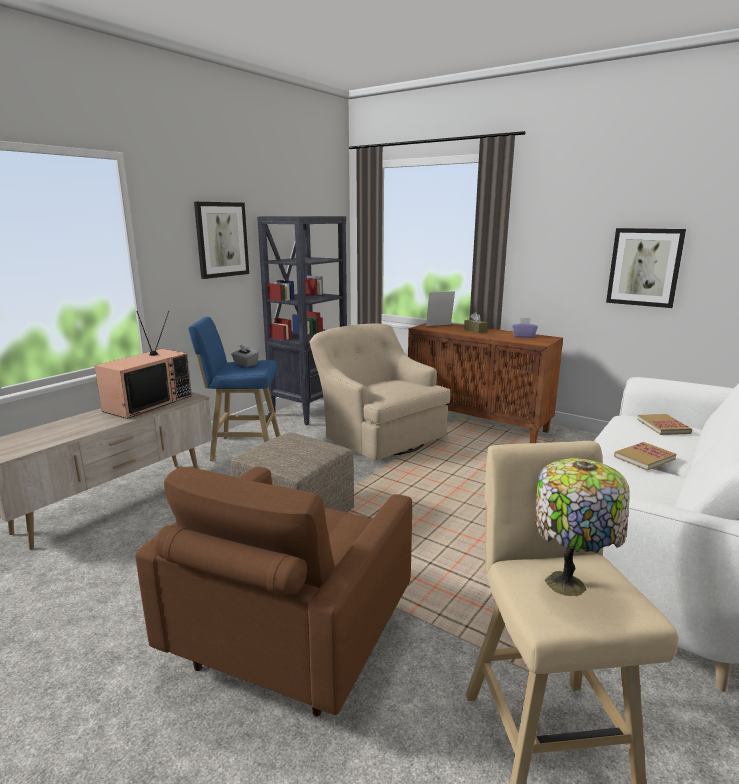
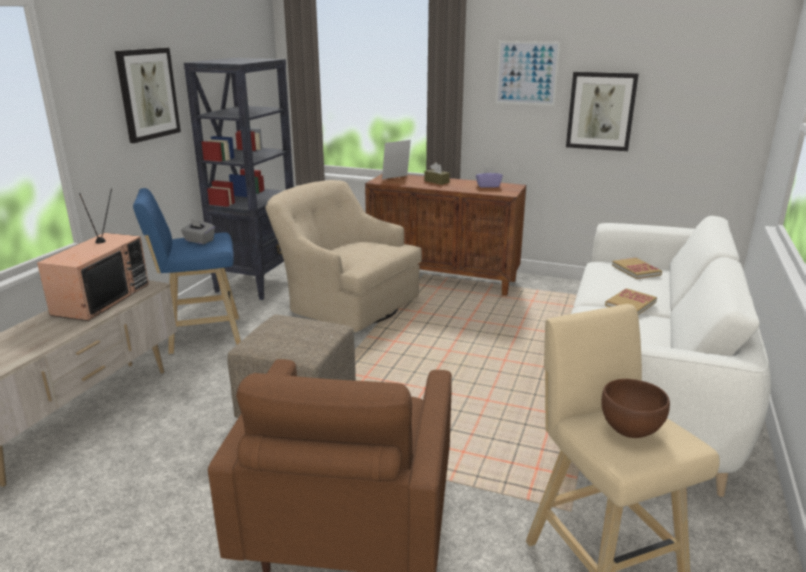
camera: 15 degrees left, 5 degrees up
table lamp [535,458,630,596] -> brown bowl [601,379,670,438]
none -> picture [496,41,560,106]

